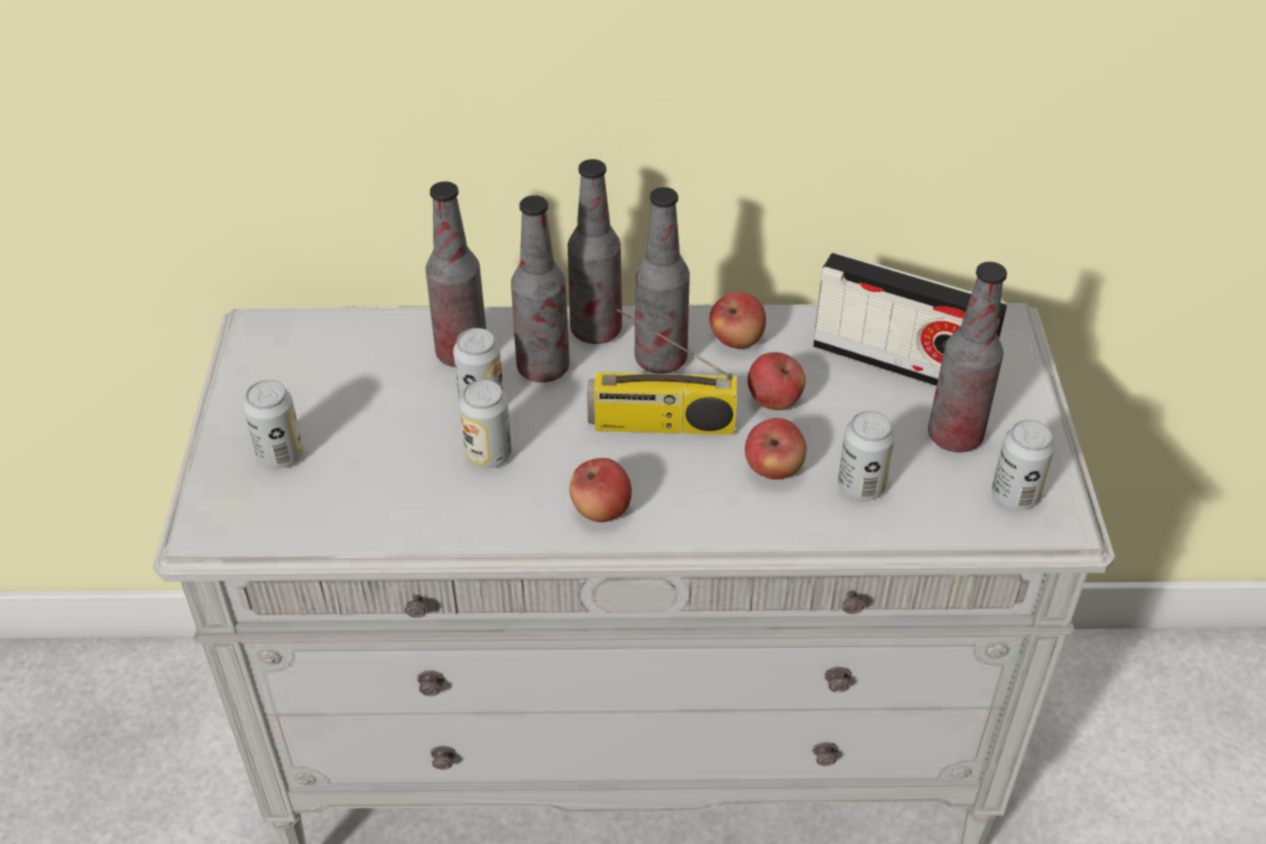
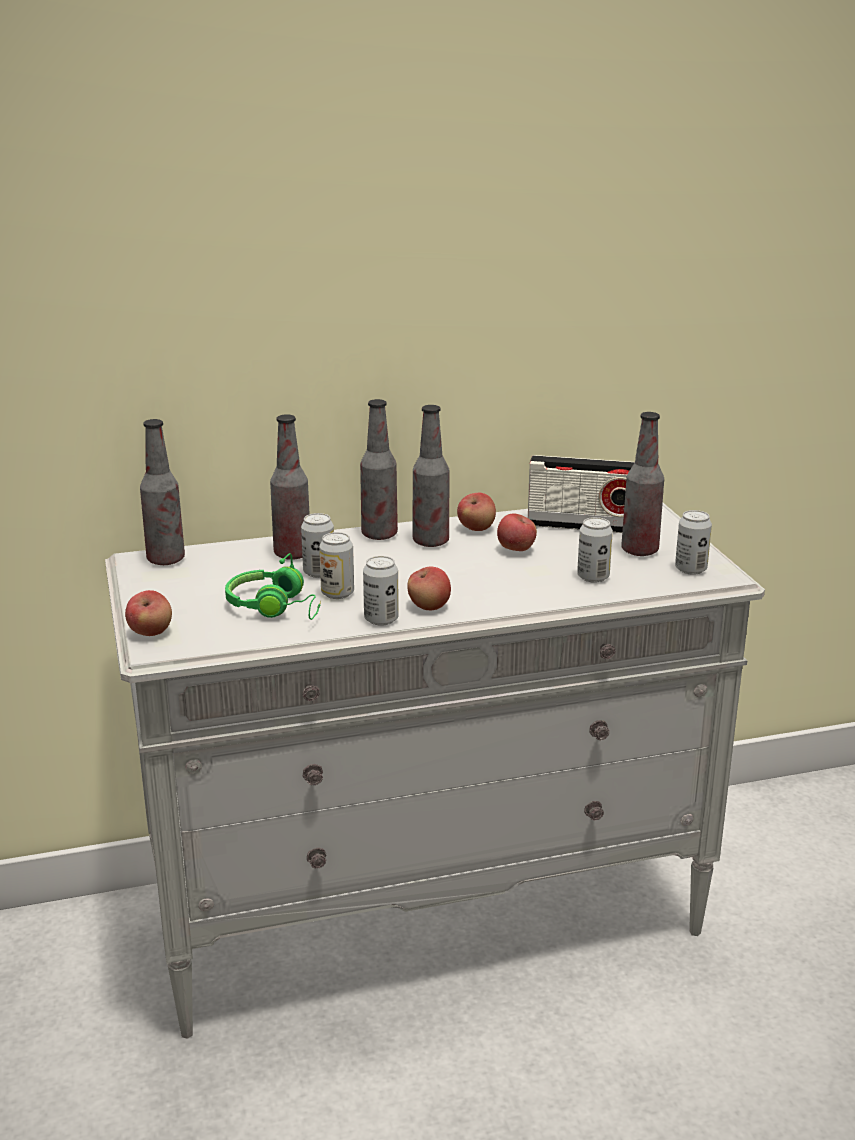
camera: 15 degrees left, 20 degrees down
can [243,380,303,468] -> can moved to [363,556,399,626]
bottle [511,195,570,382] -> bottle moved to [140,419,185,565]
radio [587,309,737,435] -> none
apple [745,418,807,480] -> apple moved to [125,590,172,636]
none -> green headphones [225,553,321,620]

